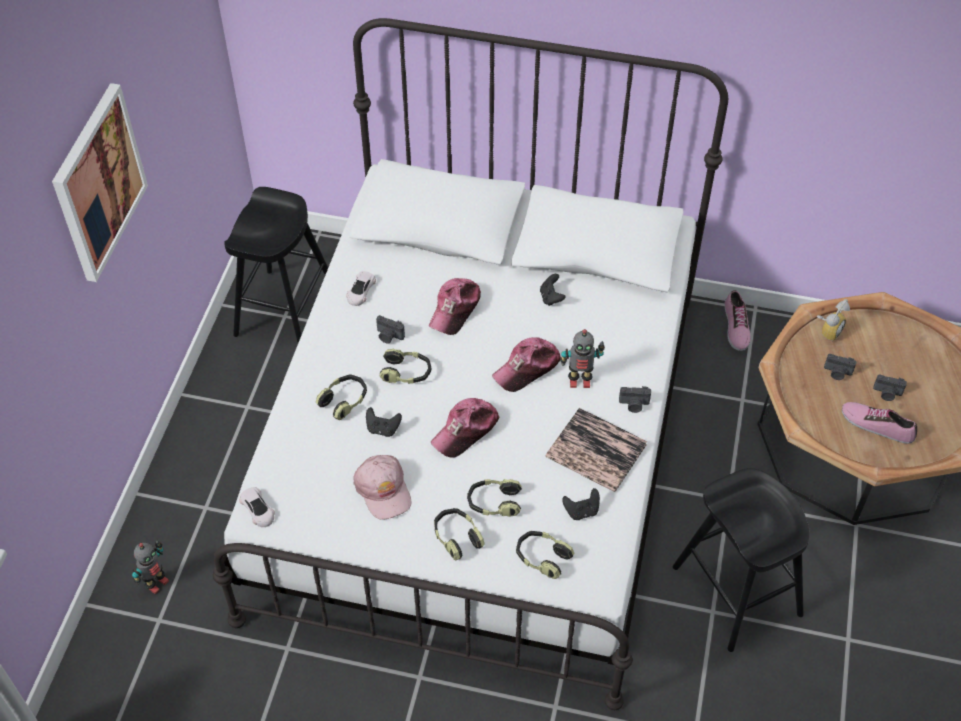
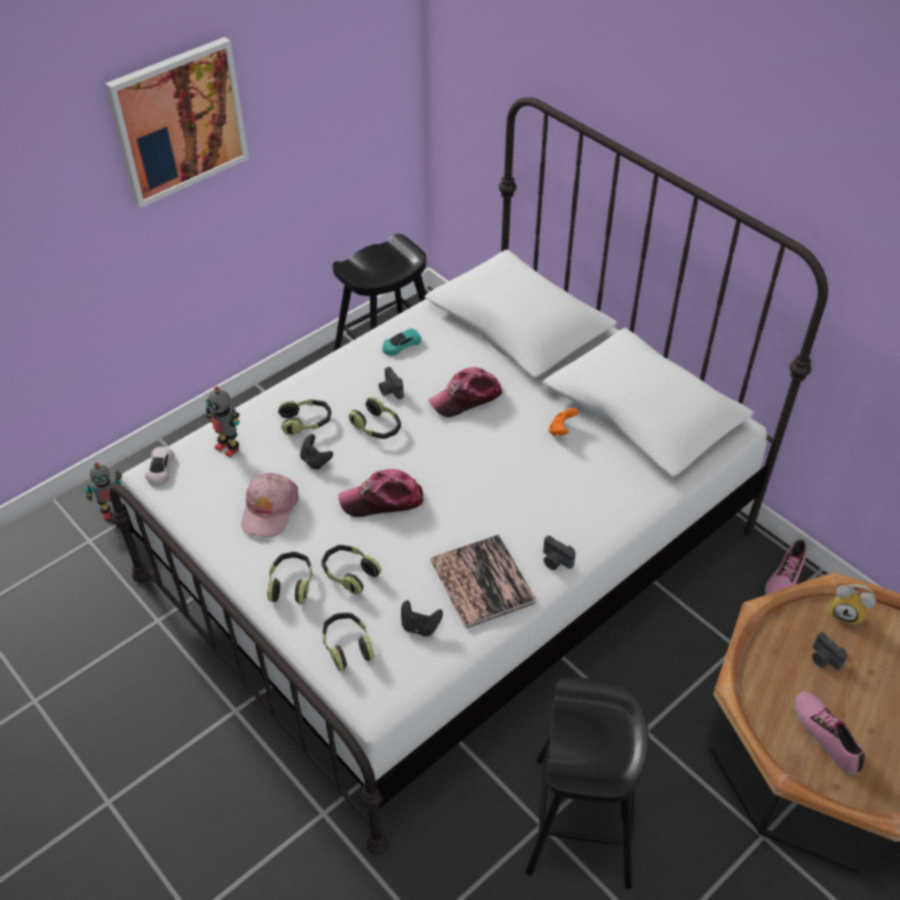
camera: 35 degrees right, 5 degrees down
white toy car [346,271,376,306] -> turquoise toy car [382,328,421,356]
cap [492,337,561,392] -> none
black game controller [540,274,565,306] -> orange game controller [549,408,579,436]
toy robot [560,329,605,388] -> toy robot moved to [206,386,240,457]
alarm clock [817,299,850,341] -> alarm clock turned 45 degrees clockwise [830,584,876,626]
camera [873,374,907,401] -> none

